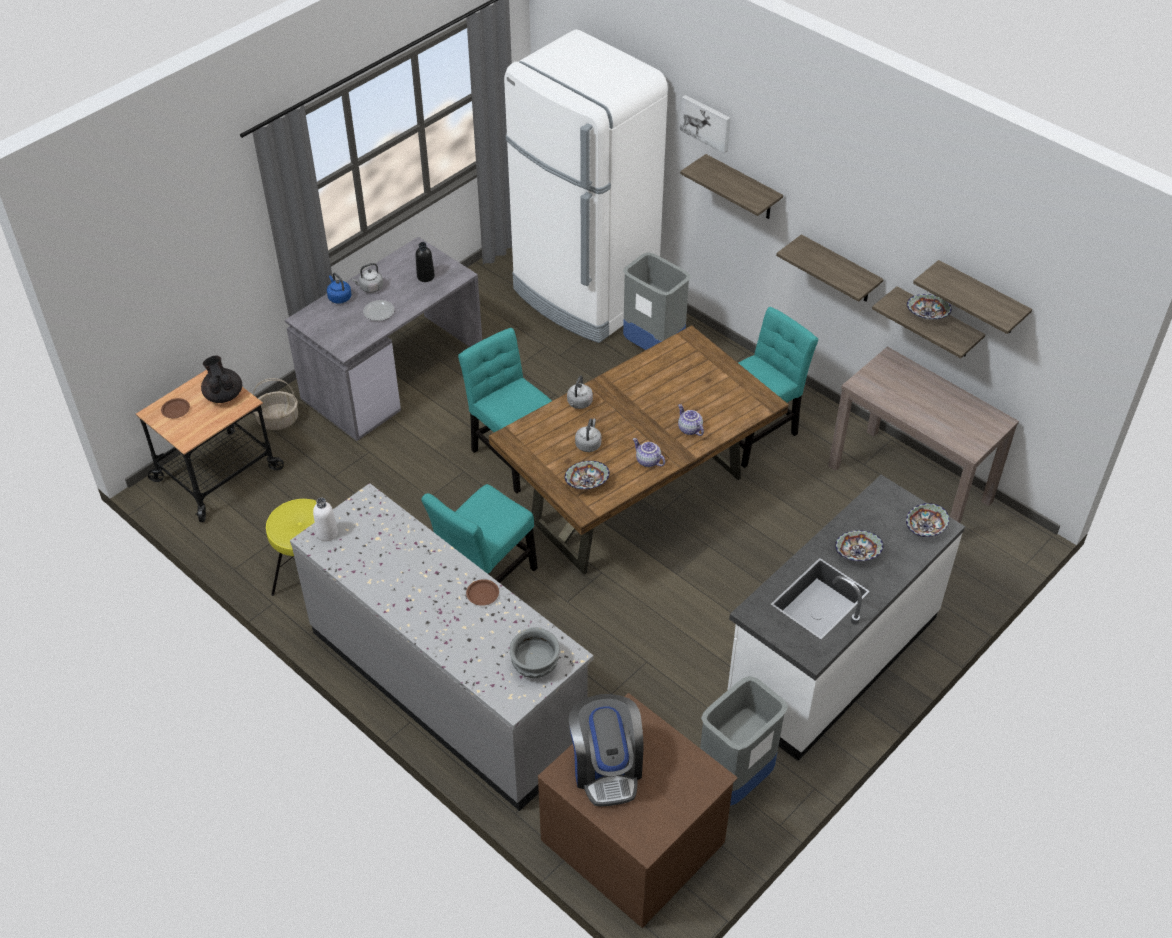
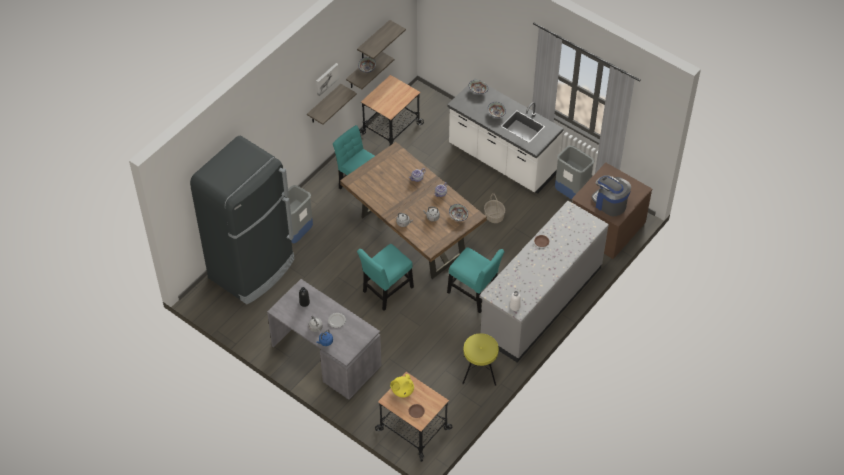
camera: 95 degrees left, 5 degrees up
black teapot [201,356,242,403] -> yellow teapot [390,374,414,398]
basket [253,378,298,430] -> basket moved to [484,193,505,223]
white fridge [504,29,668,343] -> black fridge [190,136,295,304]
grey bowl [509,627,560,678] -> none
coffee machine [569,694,644,806] -> coffee machine turned 120 degrees counterclockwise [591,175,631,217]
picture [680,95,731,154] -> picture moved to [316,63,339,96]
shelf [680,154,783,219] -> none
brown console table [828,346,1019,523] -> cart [359,75,424,145]

